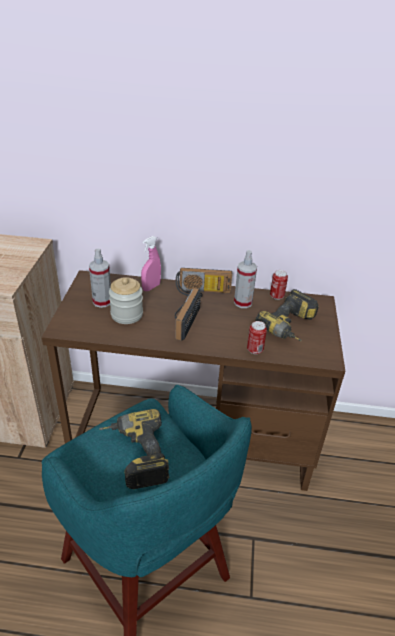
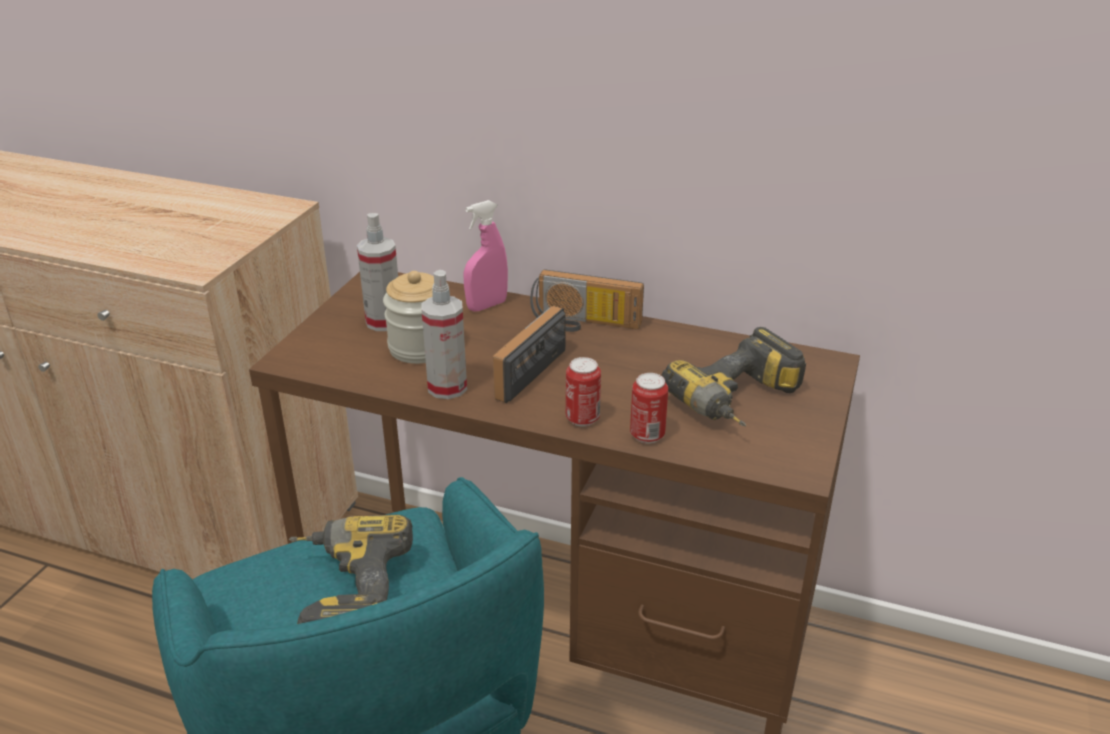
camera: 15 degrees right, 5 degrees down
spray bottle [234,250,257,308] -> spray bottle moved to [421,270,467,399]
can [270,270,288,300] -> can moved to [566,357,601,427]

